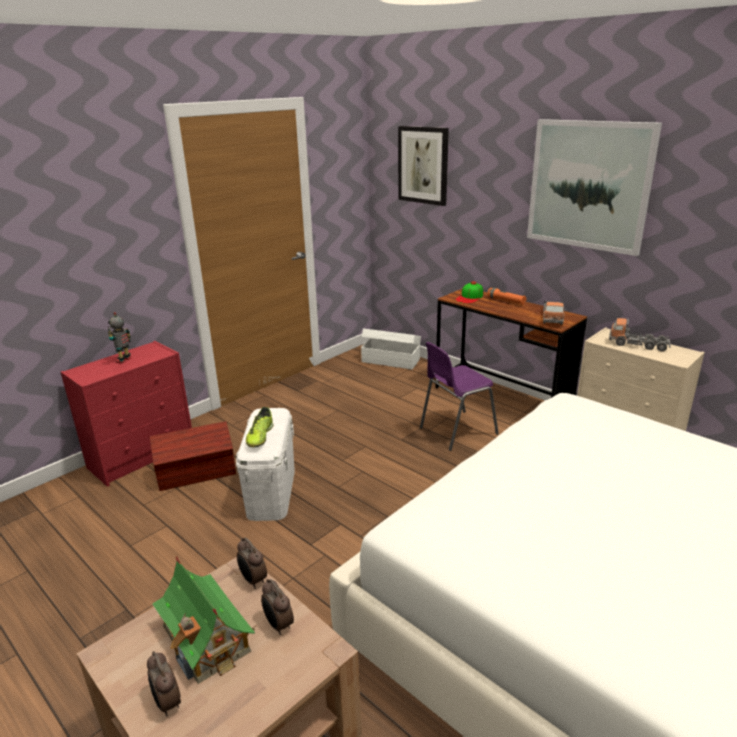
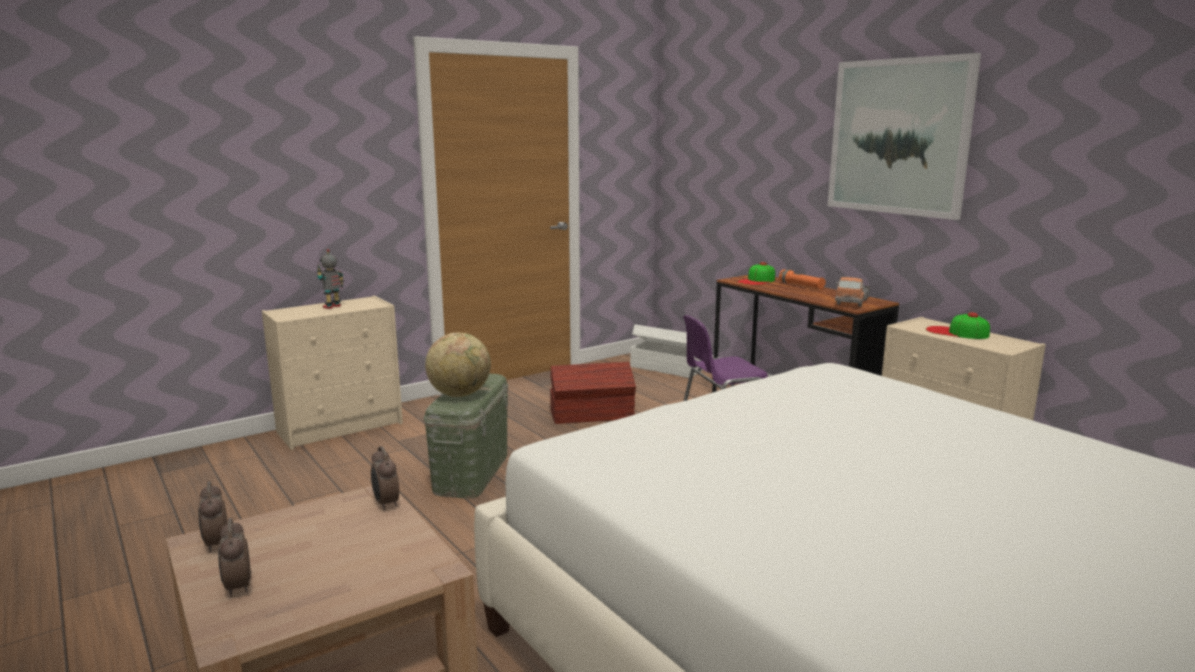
camera: 10 degrees right, 10 degrees down
red dresser [61,341,192,487] -> beige dresser [262,296,403,450]
brown storage box [150,421,236,491] -> brown storage box moved to [550,362,636,424]
toy house [152,556,257,684] -> none
white storage box [236,408,295,521] -> green storage box [424,373,508,498]
shoe [246,407,274,447] -> globe [425,332,491,397]
alarm clock [261,579,294,635] -> alarm clock moved to [199,481,227,553]
picture [398,126,449,206] -> none
toy truck [609,318,671,351] -> cap [926,312,990,339]

